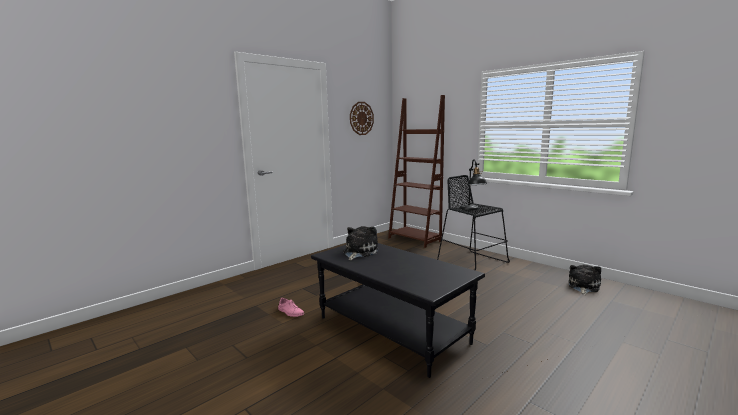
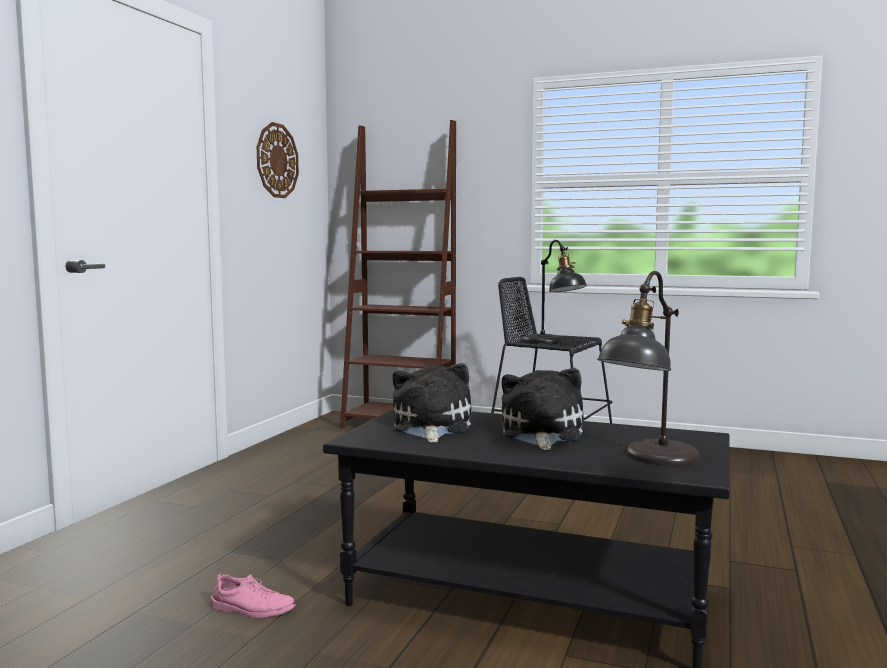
camera: 25 degrees left, 5 degrees down
plush toy [569,265,601,295] -> plush toy moved to [501,368,583,450]
none -> grey table lamp [597,271,699,466]

